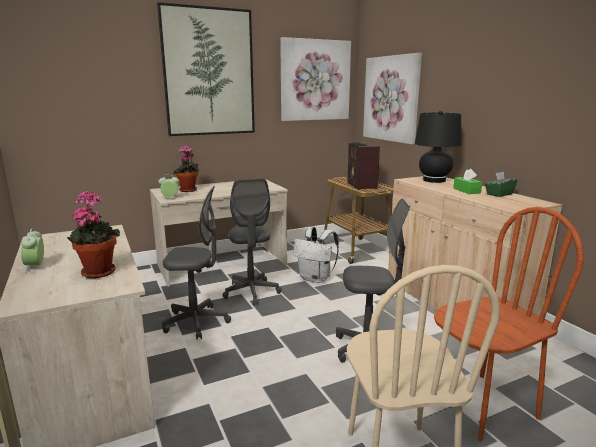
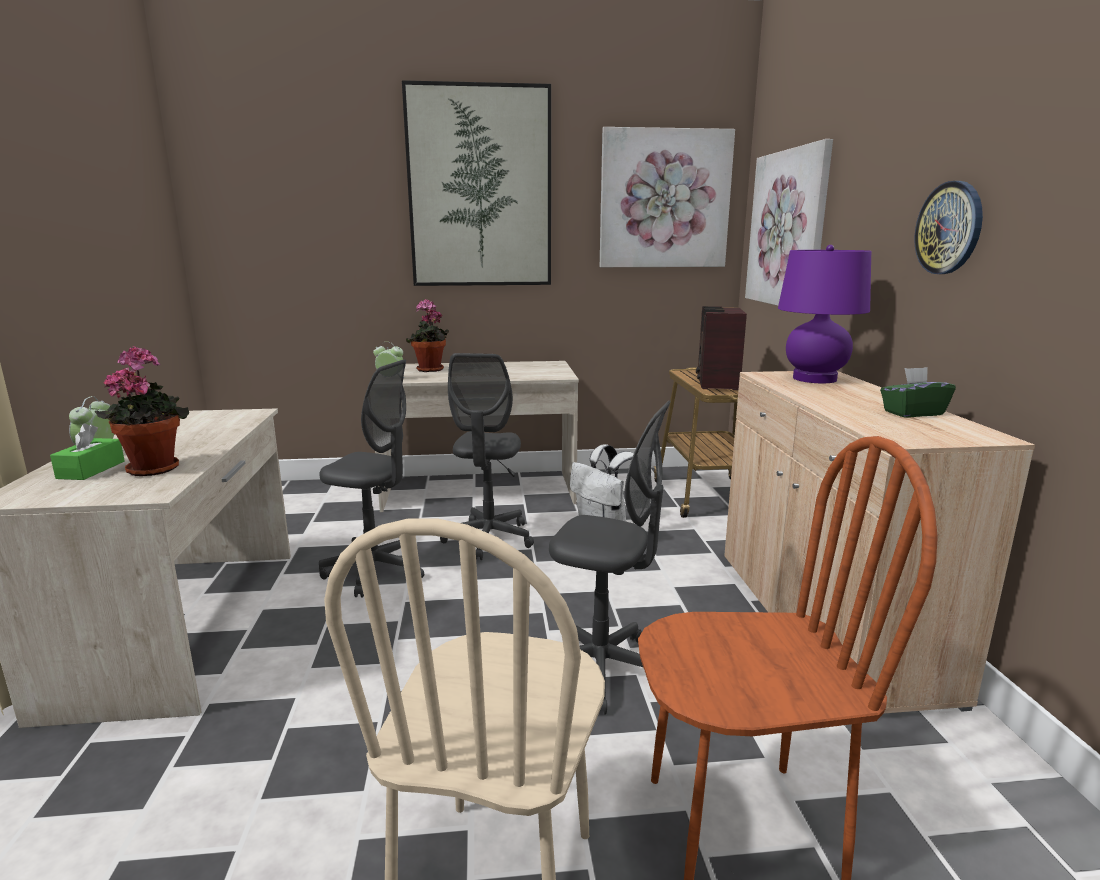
camera: 20 degrees right, 0 degrees up
black table lamp [415,111,461,183] -> purple table lamp [778,245,871,383]
green tissue box [453,169,482,194] -> green tissue box moved to [50,423,125,480]
none -> wall clock [914,181,983,274]

